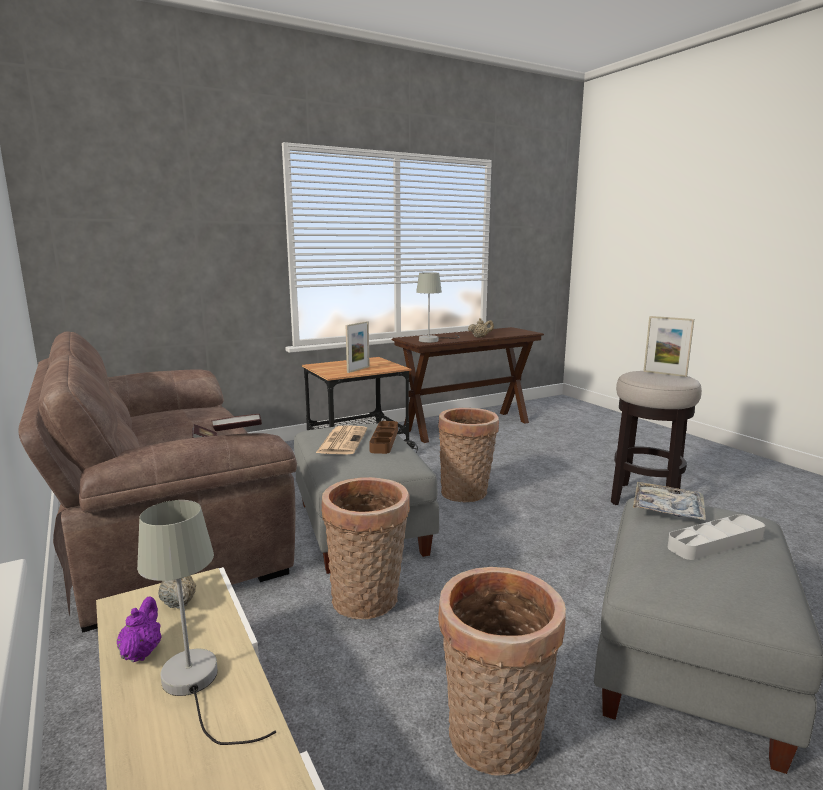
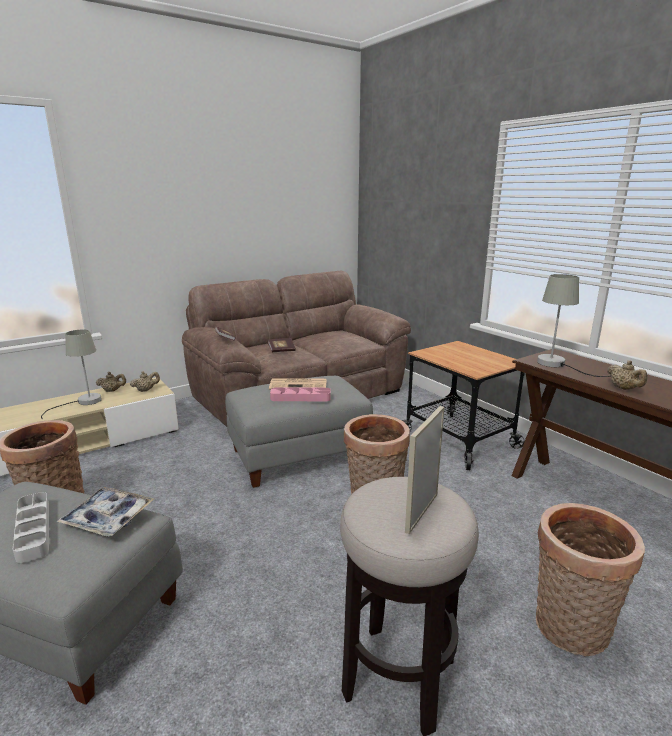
camera: 85 degrees right, 5 degrees up
purple teapot [117,596,162,662] -> beige teapot [96,372,126,392]
basket [321,477,410,619] -> basket moved to [536,503,645,656]
picture frame [346,321,370,373] -> none
brown tray [369,421,398,454] -> pink tray [270,387,331,401]

